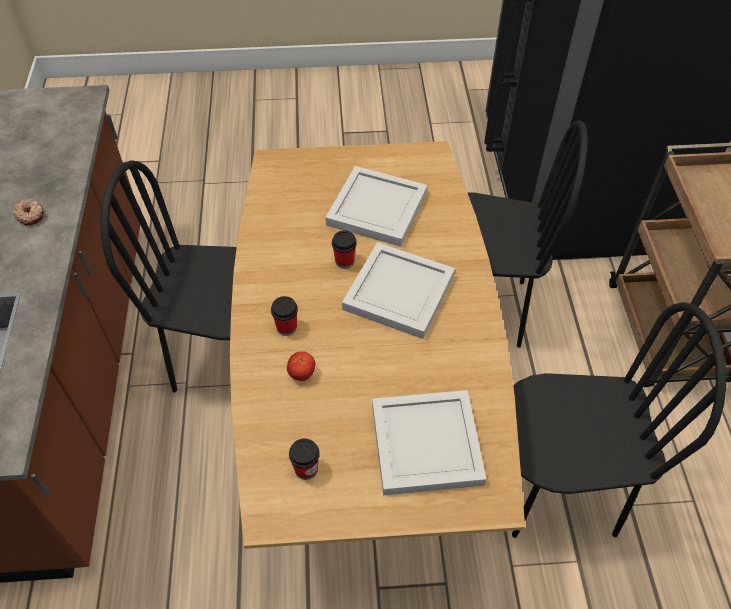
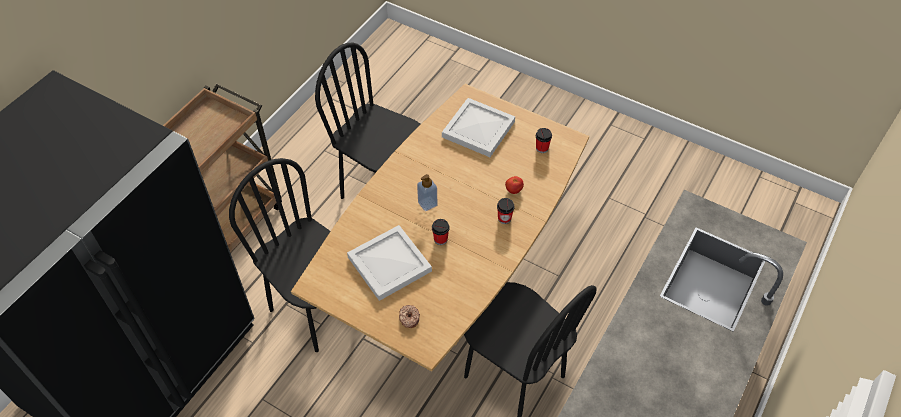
camera: 145 degrees left, 0 degrees up
donut [13,199,44,225] -> donut moved to [399,305,420,328]
white tray [342,242,455,339] -> soap dispenser [417,174,437,211]

